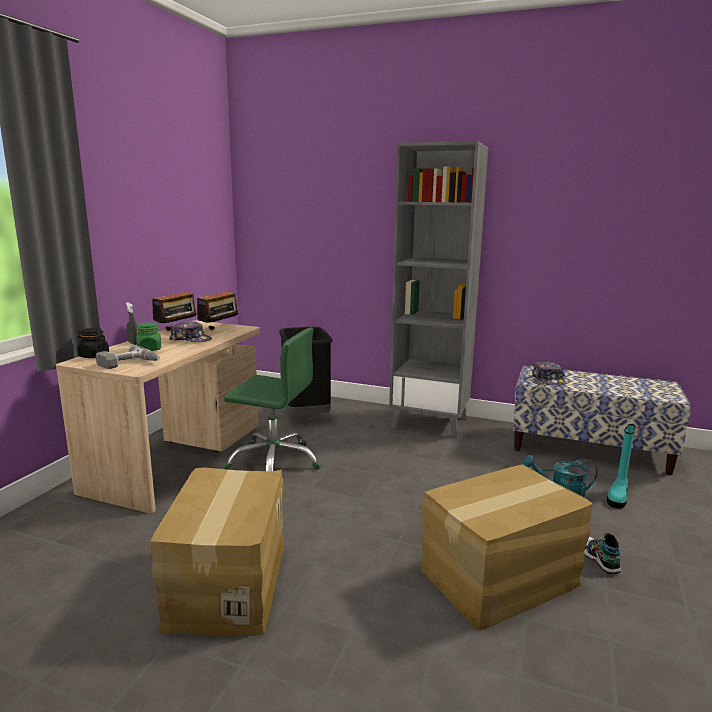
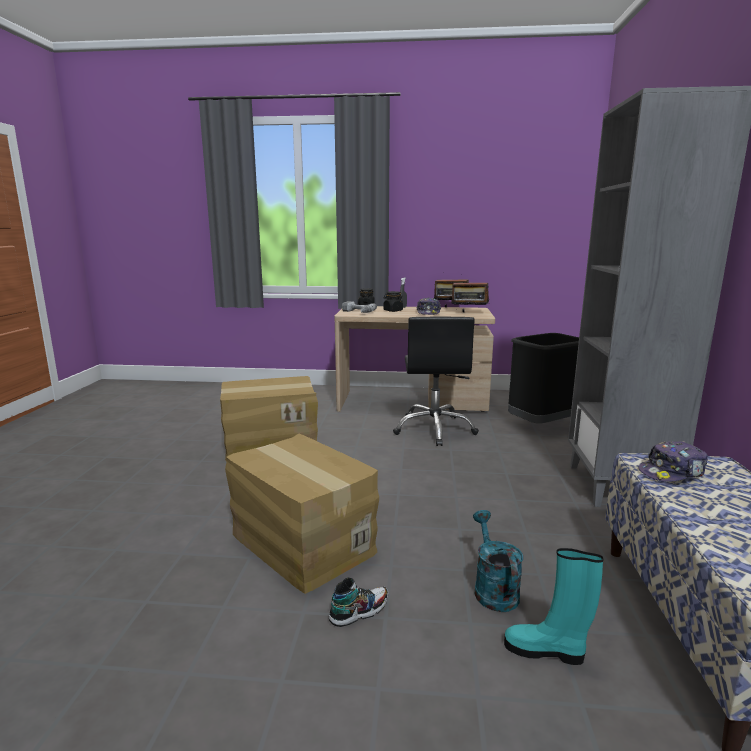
camera: 75 degrees right, 0 degrees up
green jar [137,322,161,351] -> black jar [383,291,403,312]
green office chair [223,328,322,471] -> black office chair [393,317,479,446]

